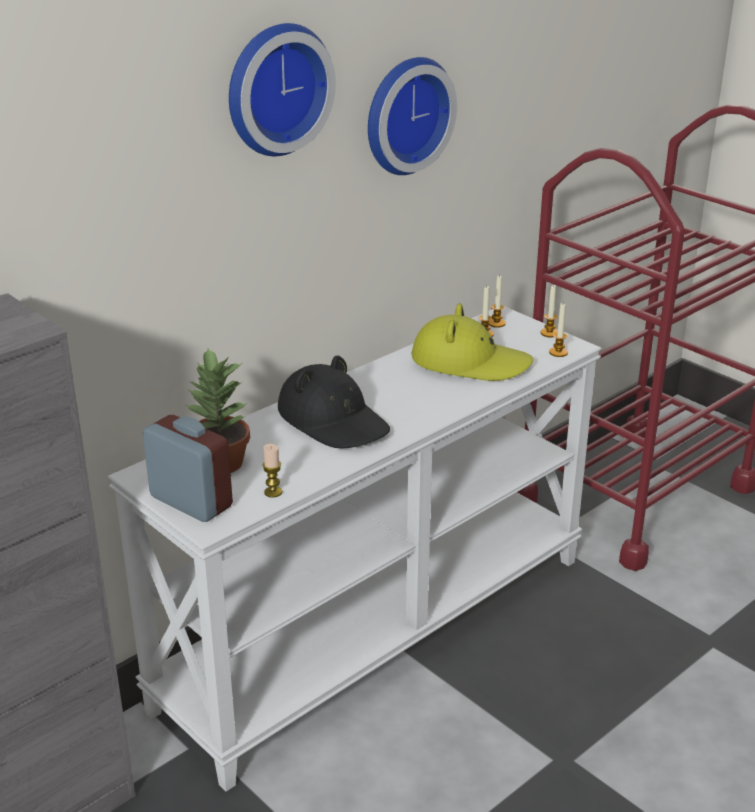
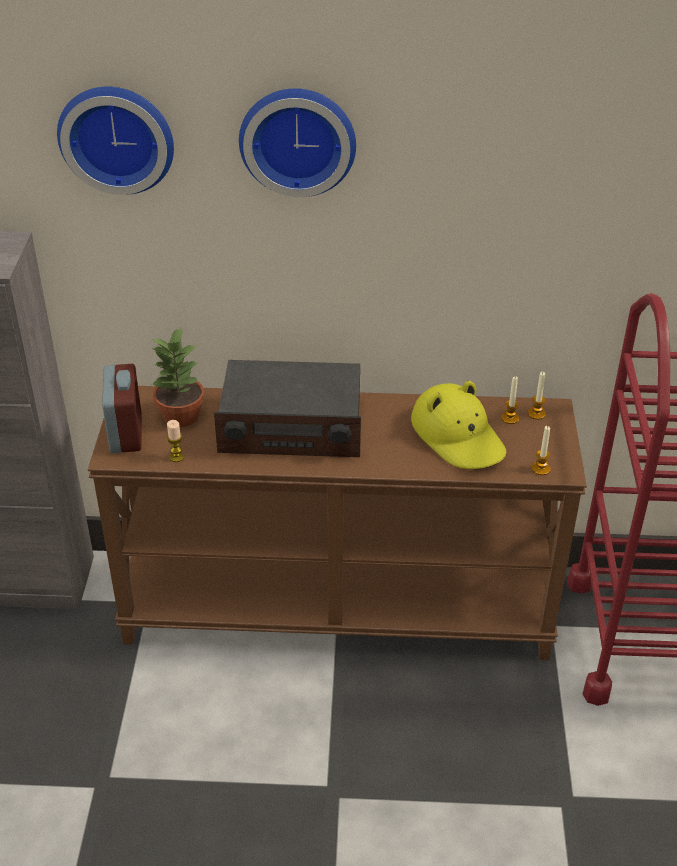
camera: 45 degrees right, 10 degrees up
white console table [108,306,602,791] -> brown console table [88,386,587,661]
black hat [278,356,390,449] -> radio [214,360,361,457]
wall clock [368,57,457,175] -> wall clock moved to [57,87,174,195]
candle [541,284,558,337] -> none

